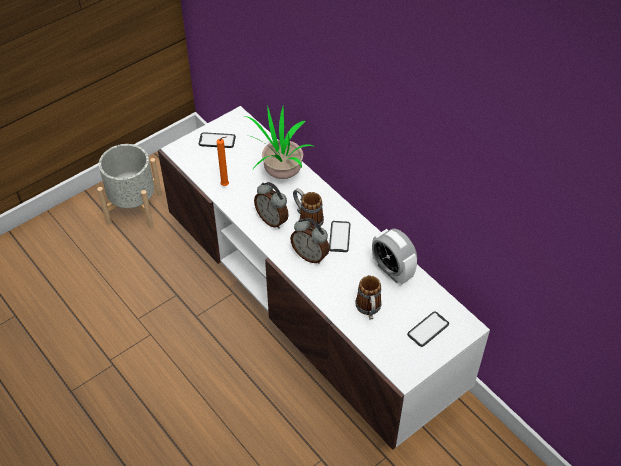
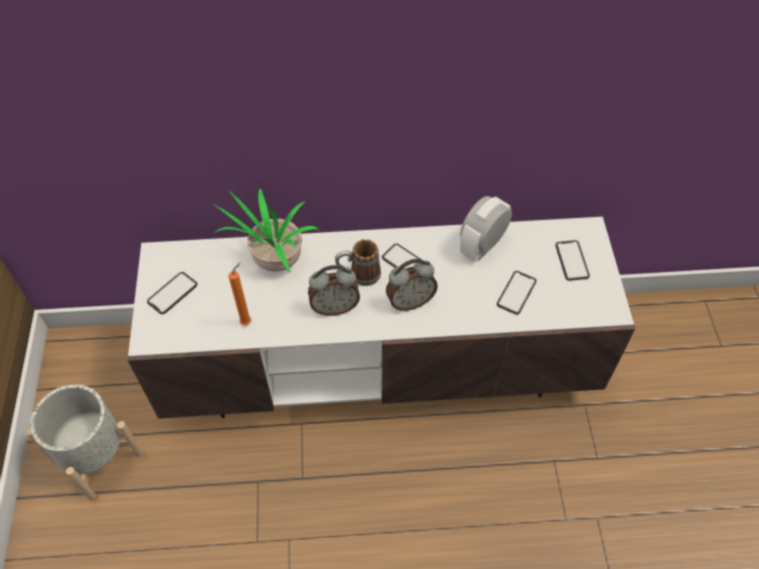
camera: 55 degrees left, 5 degrees up
mug [355,275,381,319] -> phone [497,271,537,315]
alarm clock [372,229,417,284] -> alarm clock turned 135 degrees clockwise [460,196,512,262]

